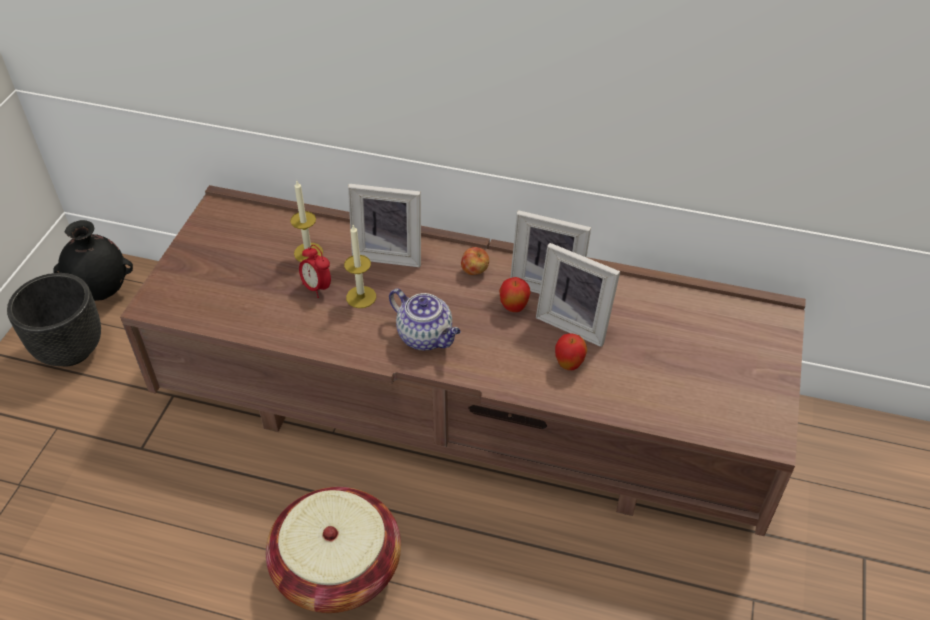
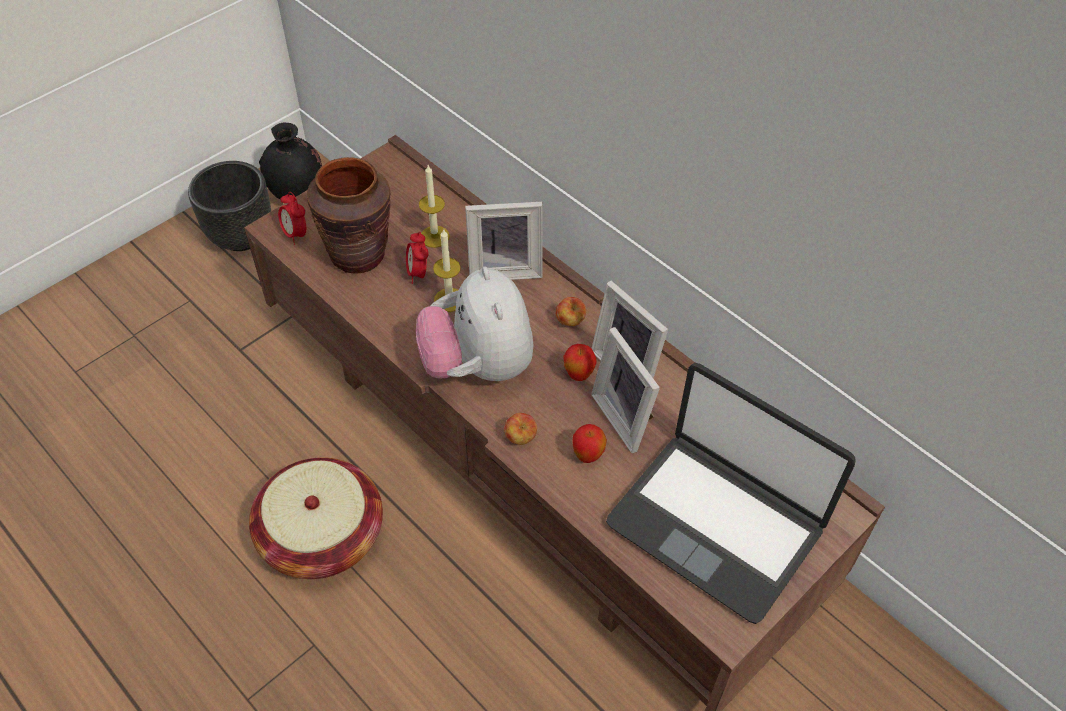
camera: 30 degrees right, 5 degrees up
picture frame [348,184,421,267] -> picture frame turned 45 degrees counterclockwise [465,202,543,280]
teapot [389,288,461,351] -> plush toy [416,266,533,381]
none -> alarm clock [278,192,306,245]
none -> brown vase [307,157,391,274]
none -> apple [504,413,537,445]
none -> laptop [606,363,856,624]

